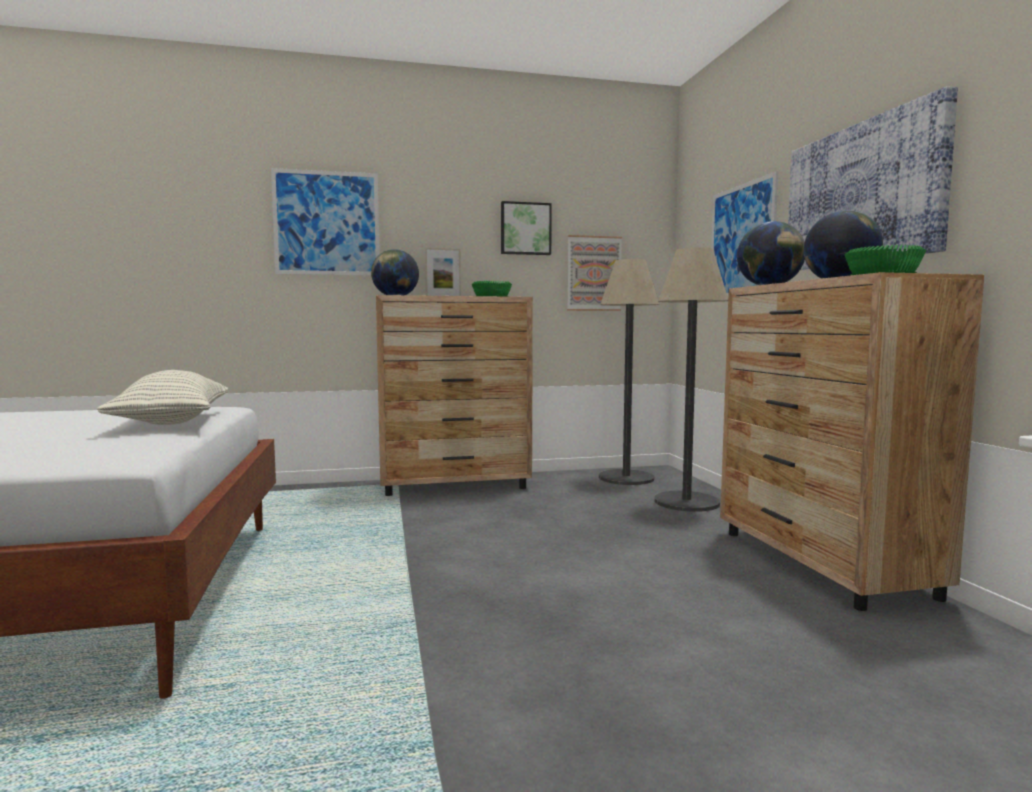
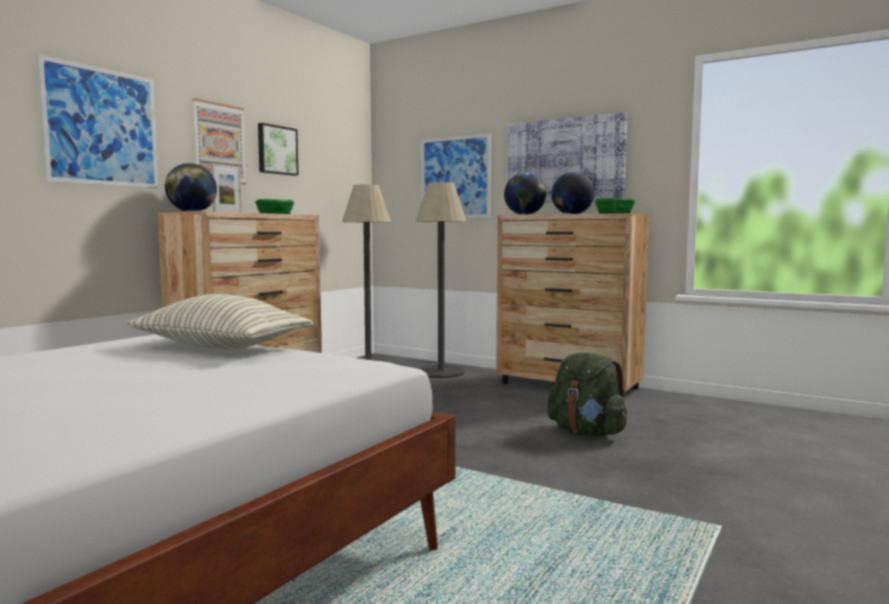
camera: 45 degrees left, 0 degrees up
picture [567,235,622,311] -> picture moved to [192,98,247,184]
none -> green backpack [547,353,627,437]

